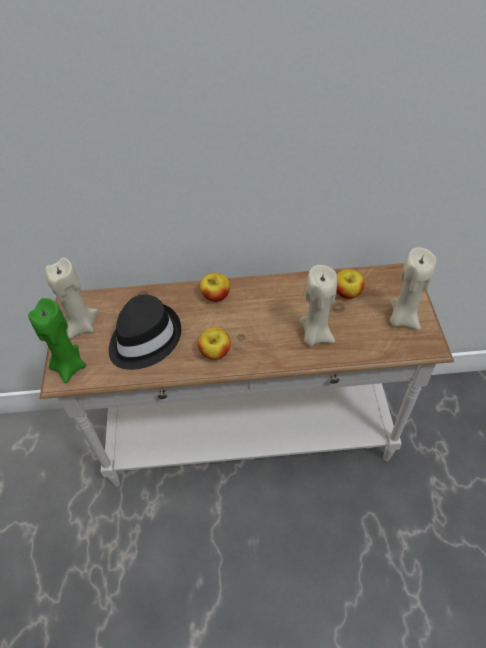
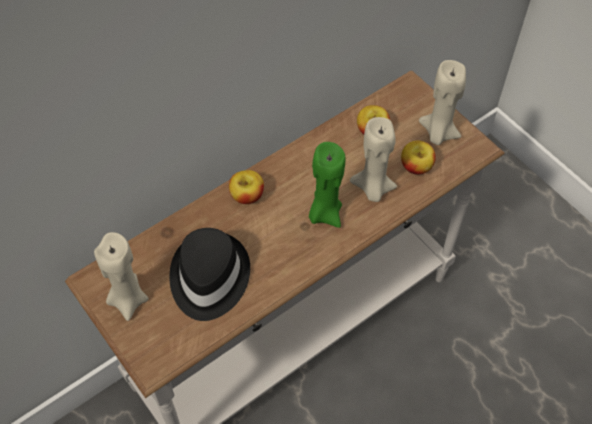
camera: 35 degrees left, 5 degrees up
green candle [28,298,86,383] -> green candle moved to [309,142,345,228]
apple [198,327,231,360] -> apple moved to [401,141,436,175]

